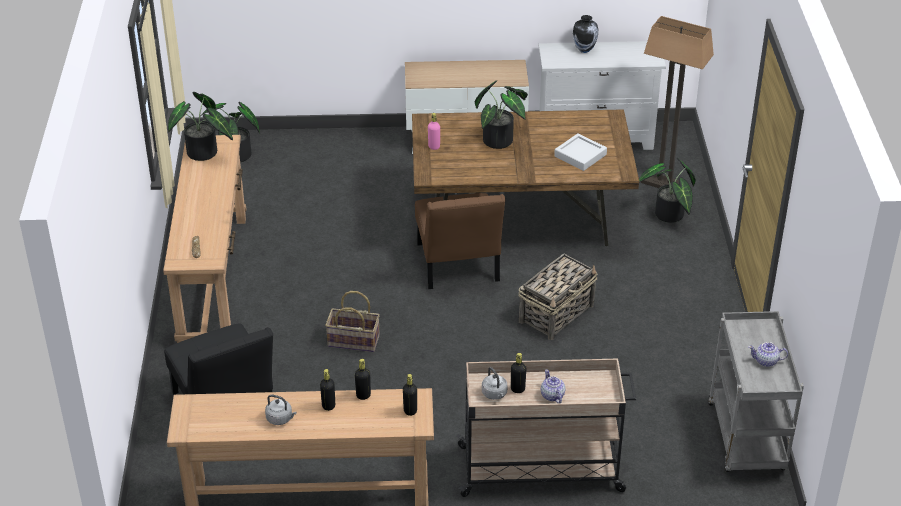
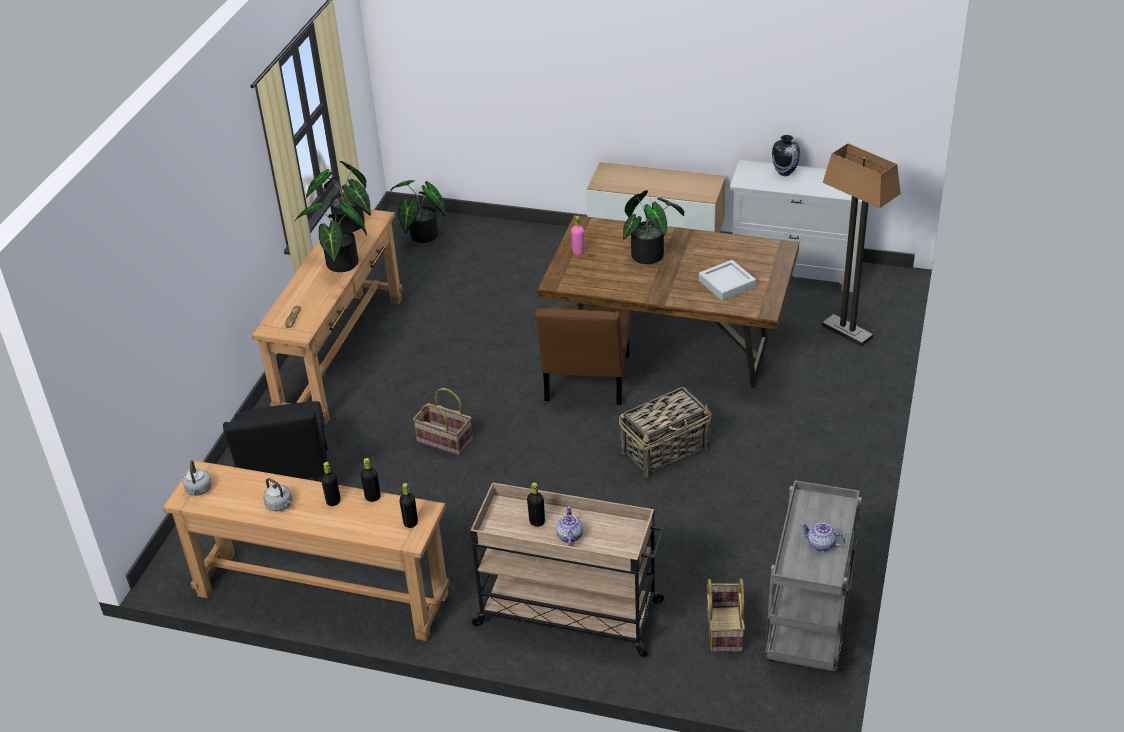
camera: 20 degrees right, 0 degrees up
grey kettle [482,367,507,400] -> grey kettle moved to [183,460,212,496]
potted plant [639,158,696,223] -> potted plant moved to [295,200,367,272]
none -> basket [707,578,745,652]

